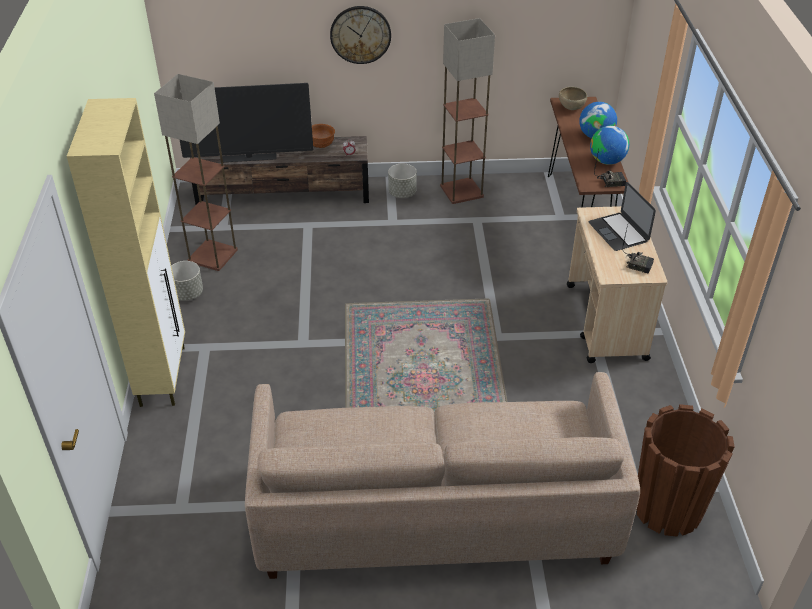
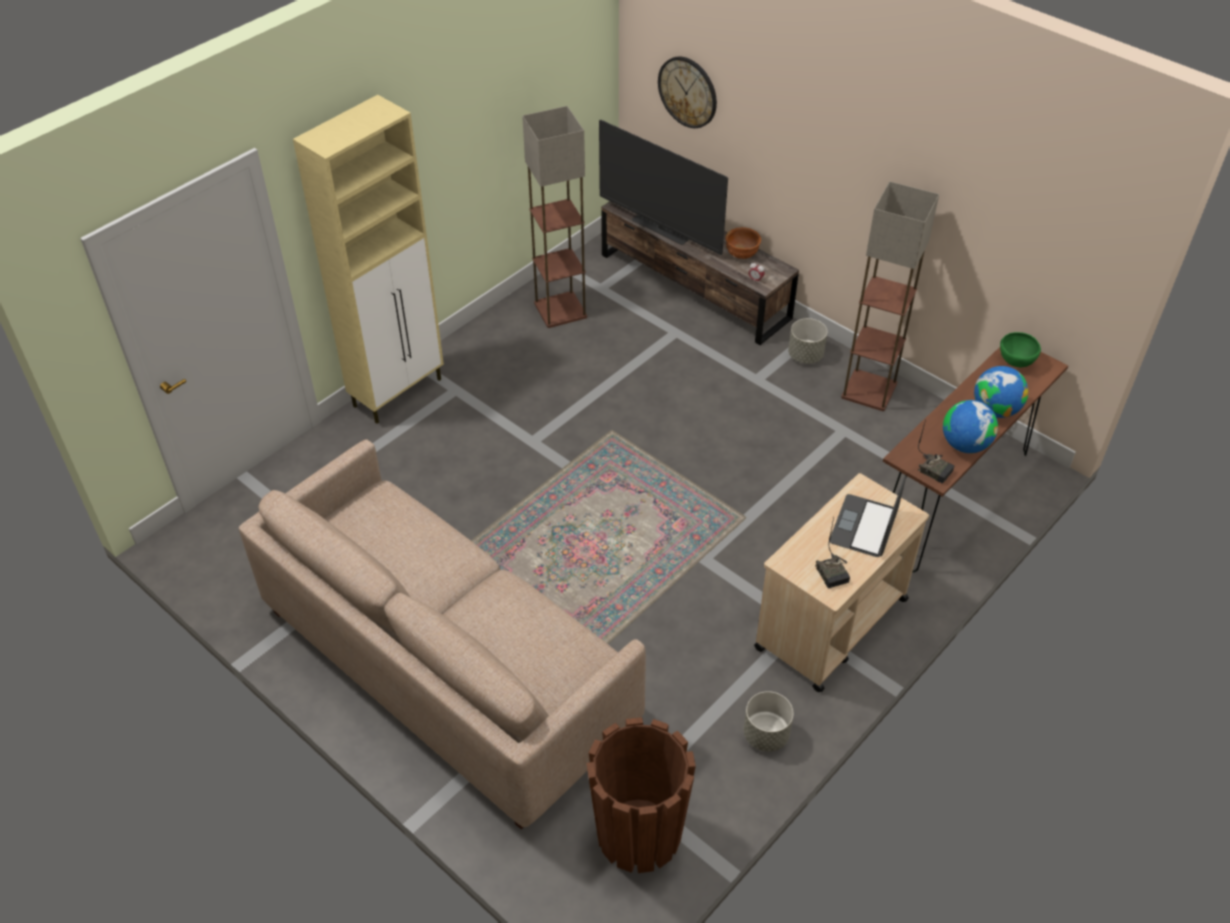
camera: 45 degrees right, 5 degrees up
grey planter [171,261,203,301] -> grey planter moved to [744,691,793,752]
wall clock [330,6,391,64] -> wall clock moved to [658,56,717,128]
brown bowl [559,87,587,110] -> green bowl [1000,332,1041,367]

